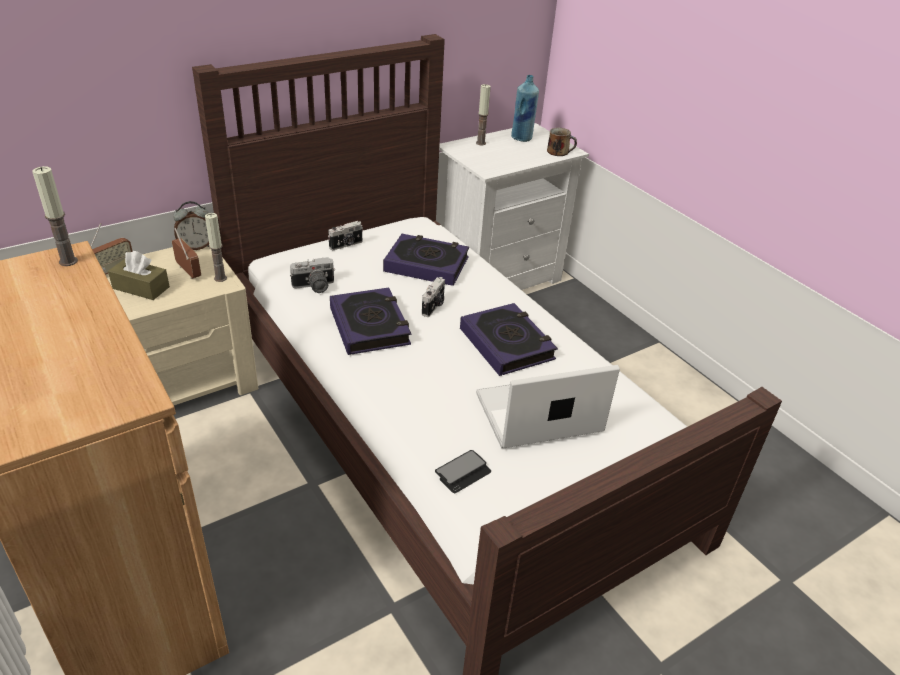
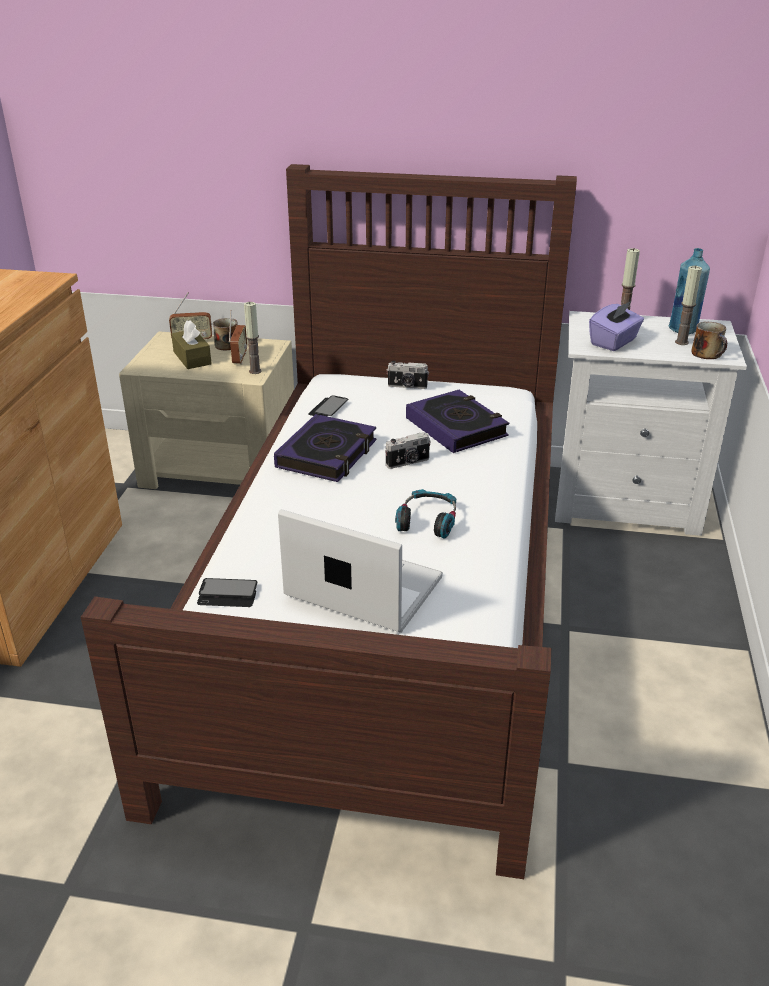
camera: 45 degrees right, 5 degrees down
candle [32,166,78,266] -> candle moved to [675,266,702,345]
alarm clock [173,201,209,250] -> none
camera [290,257,335,293] -> phone [308,395,349,416]
book [460,303,558,376] -> headphones [395,489,456,539]
none -> mug [213,318,237,350]
none -> purple tissue box [589,301,644,351]

